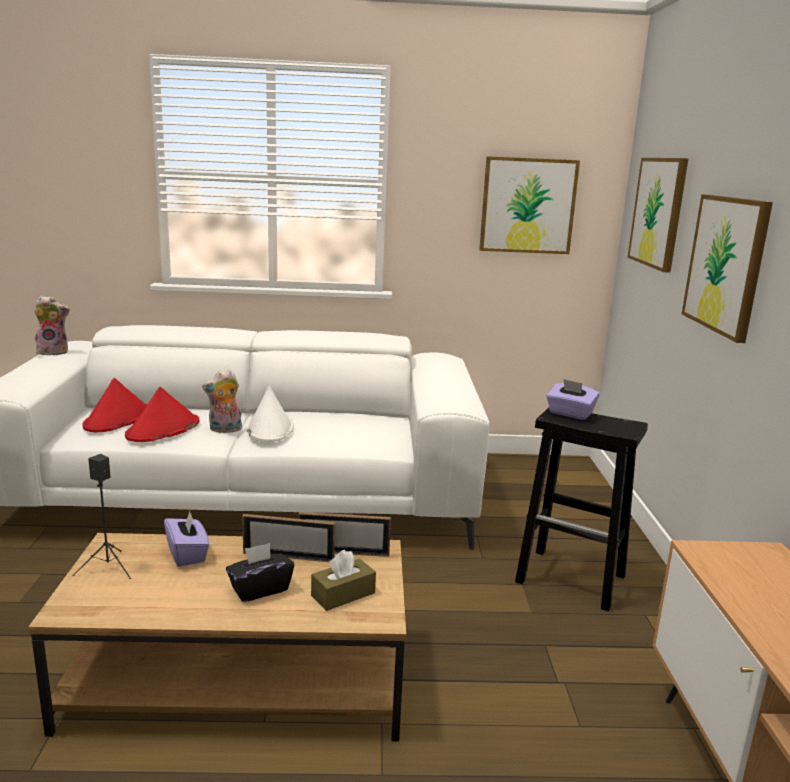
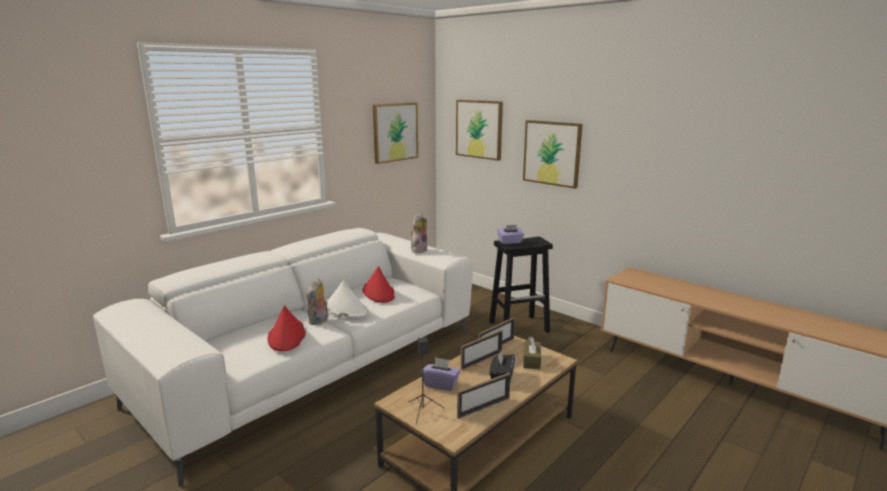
camera: 45 degrees left, 0 degrees up
plush toy [34,295,70,355] -> plush toy moved to [411,213,427,253]
red hat [83,378,147,432] -> red hat moved to [363,266,395,303]
none -> picture frame [457,373,511,419]

